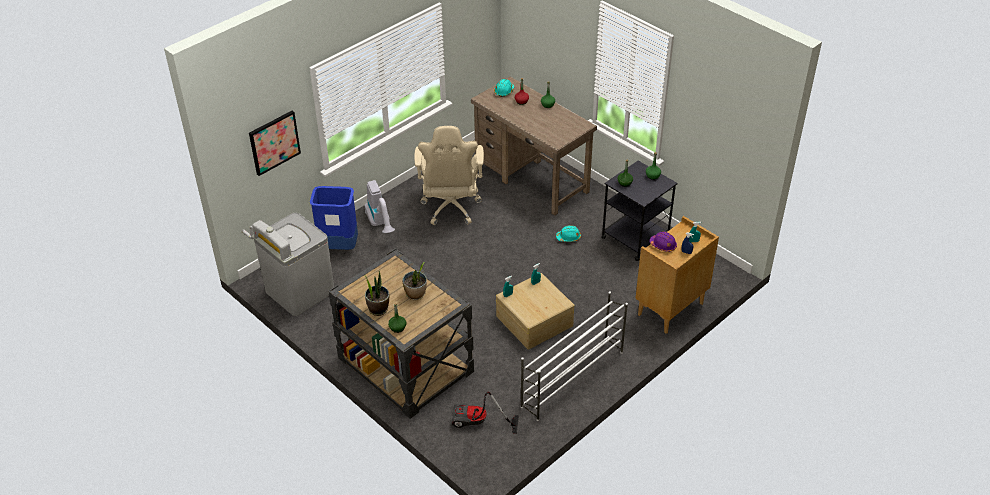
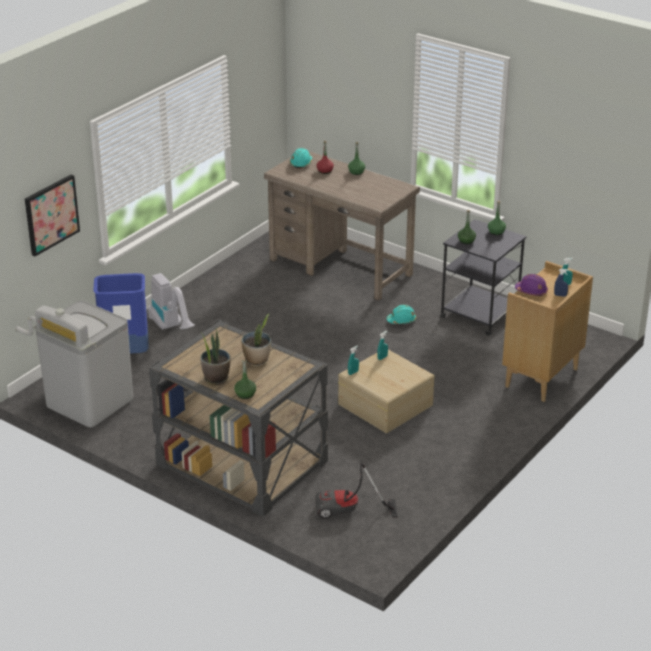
camera: 10 degrees left, 10 degrees down
beige office chair [414,126,484,225] -> none
white shoe rack [521,291,628,421] -> none

